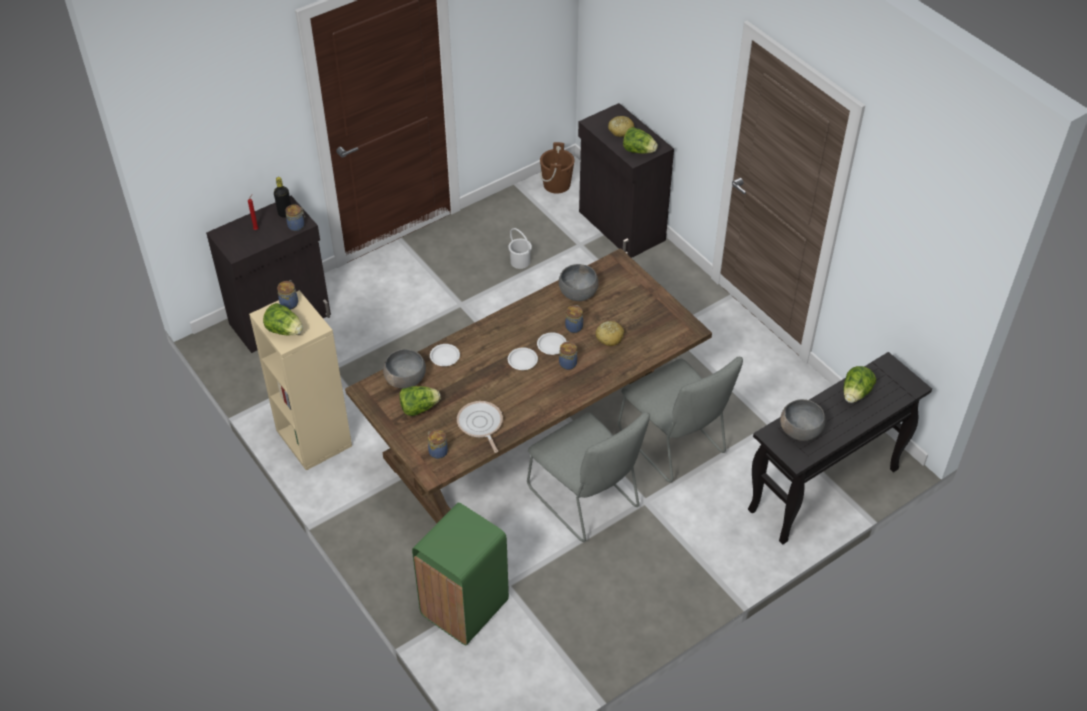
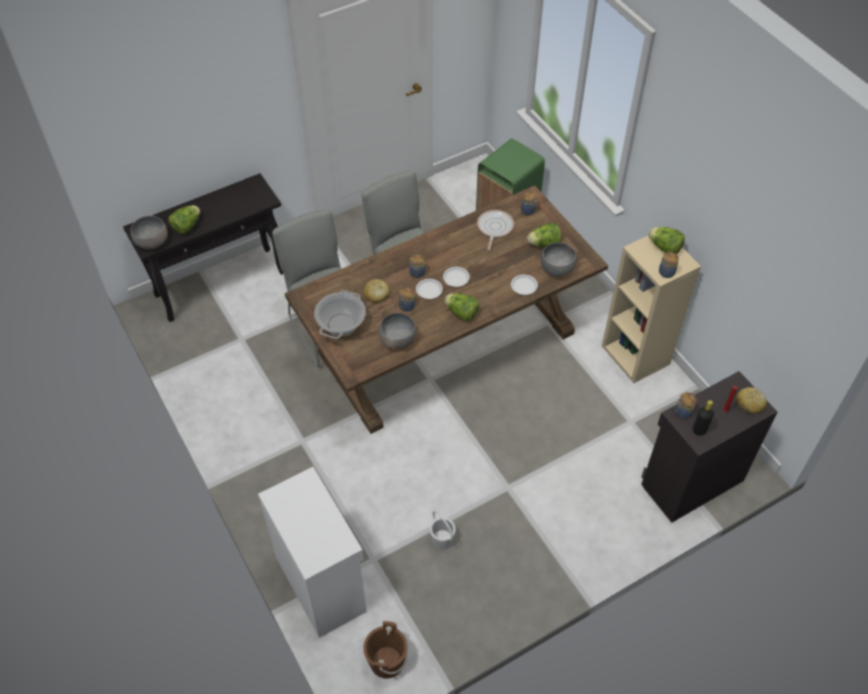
camera: 175 degrees left, 5 degrees up
frying pan [457,401,503,453] -> frying pan turned 150 degrees counterclockwise [477,210,514,250]
black cabinet [578,103,674,258] -> white cabinet [258,467,367,638]
bread [608,116,634,137] -> bread moved to [736,387,767,414]
lettuce [623,127,658,154] -> lettuce moved to [444,293,479,322]
grey bowl [780,399,826,441] -> grey bowl moved to [130,216,168,249]
none -> cooking pot [314,290,366,339]

